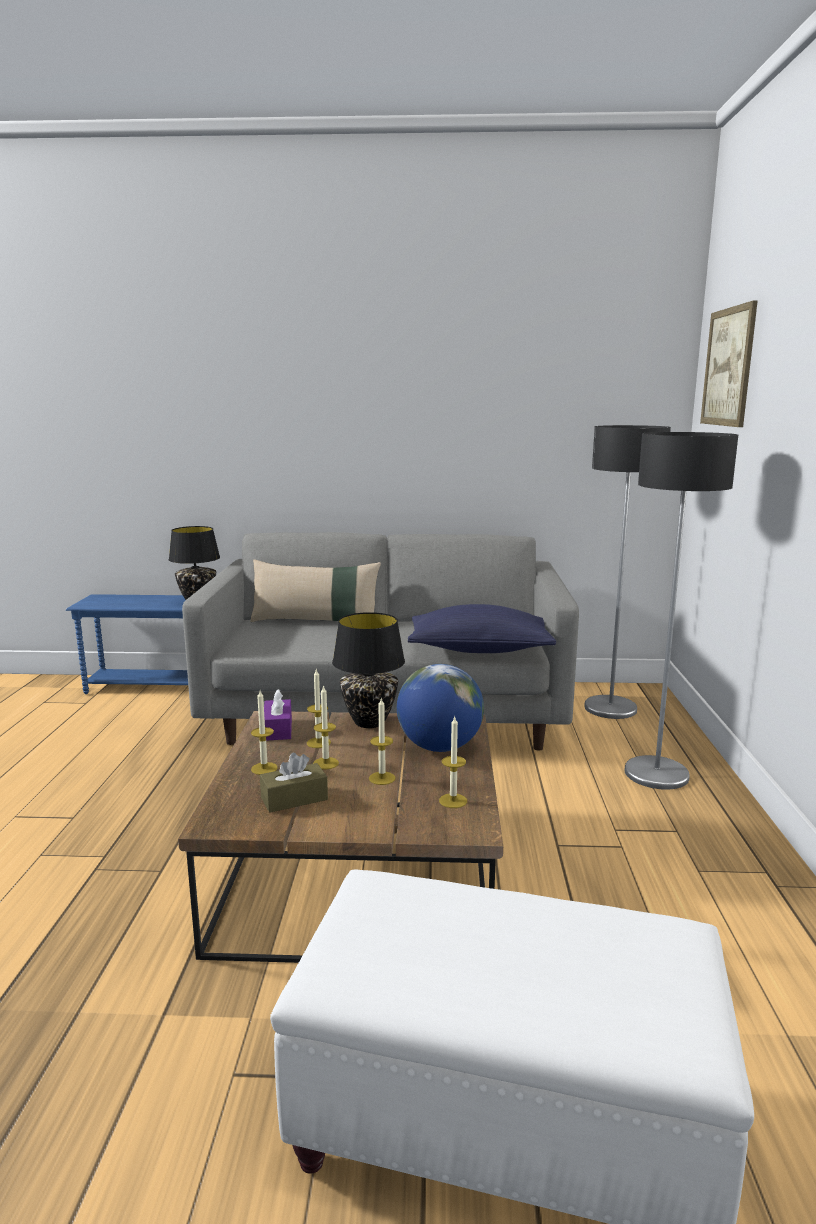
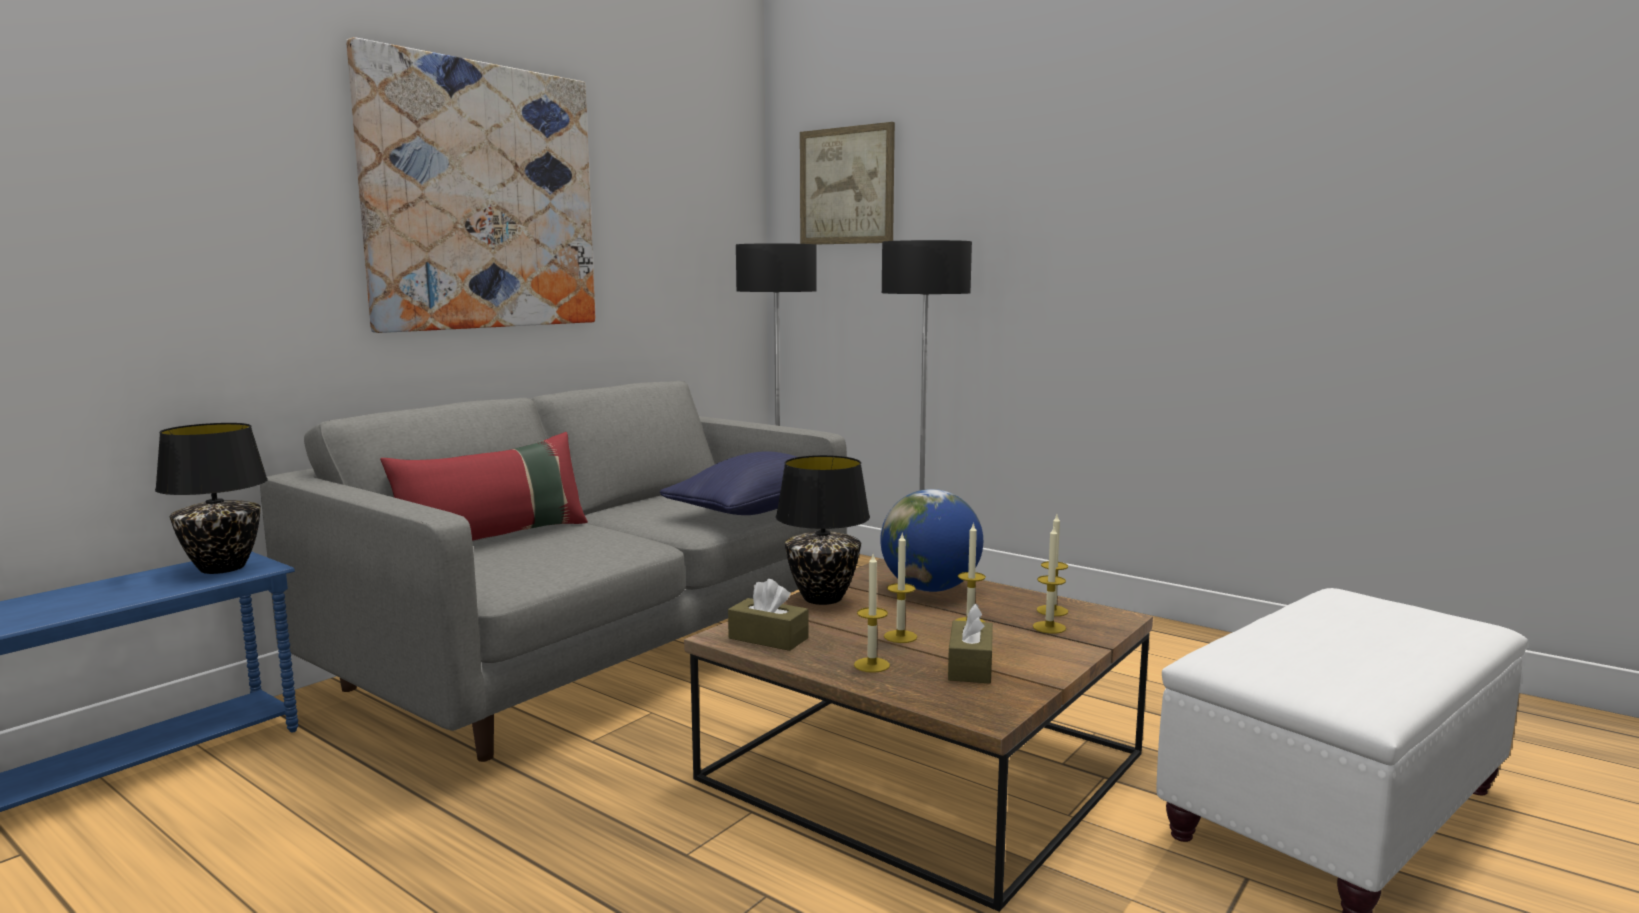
camera: 55 degrees left, 5 degrees down
beige pillow [250,559,381,622] -> red pillow [380,432,588,541]
purple tissue box [264,689,292,741] -> brown tissue box [728,579,808,651]
candle [307,669,331,748] -> candle moved to [1033,527,1066,634]
none -> picture [346,37,596,333]

